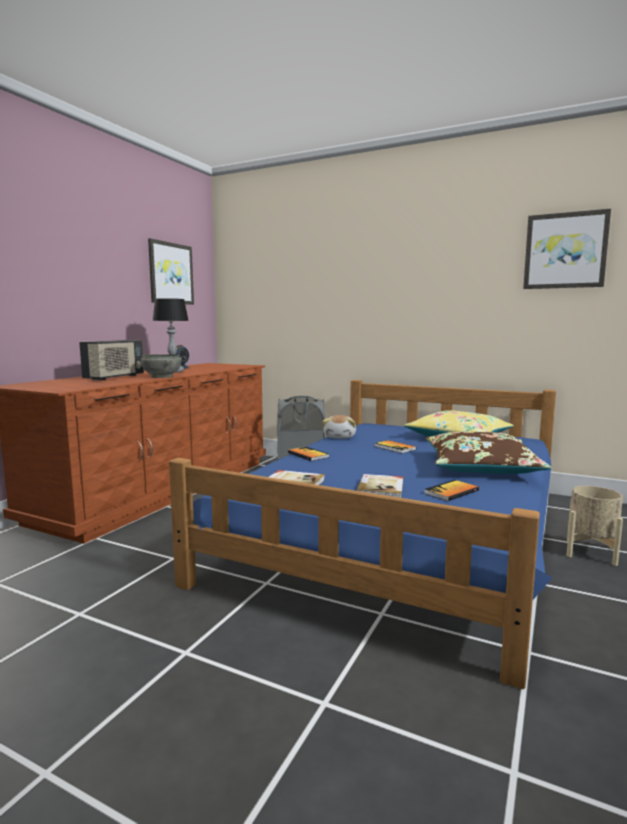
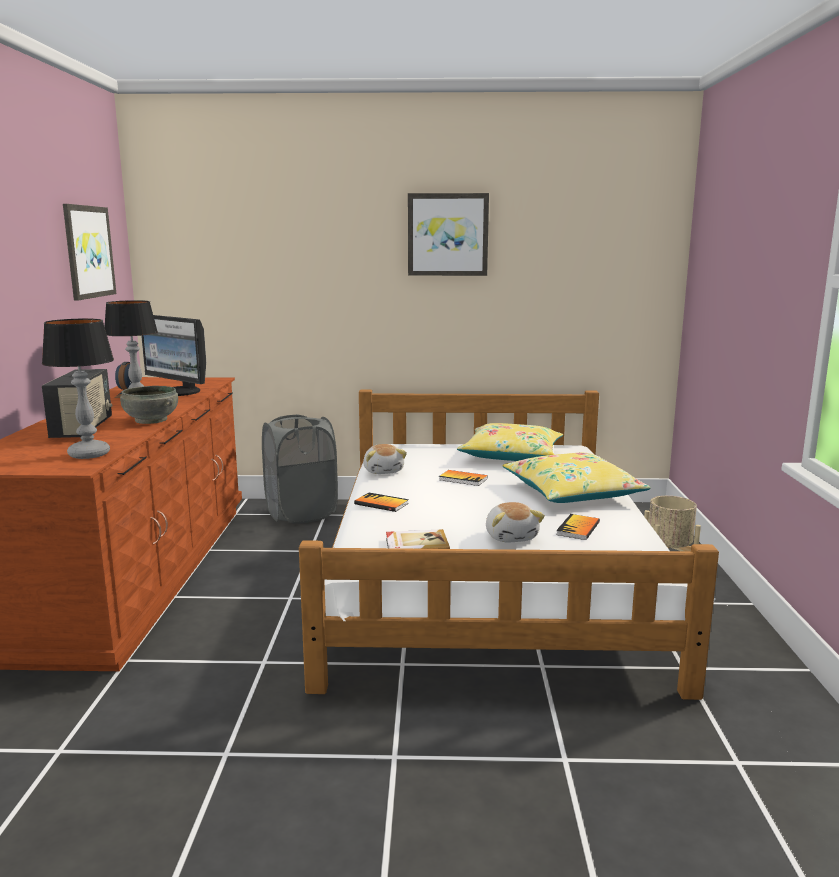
camera: 25 degrees left, 5 degrees up
blue bed [169,380,556,689] -> white bed [299,389,719,700]
book [356,474,403,498] -> plush toy [486,502,545,542]
brown pillow [426,432,552,474] -> yellow pillow [503,453,651,503]
picture [523,209,611,289] -> picture moved to [408,193,489,276]
none -> table lamp [42,319,114,459]
none -> monitor [141,315,206,396]

